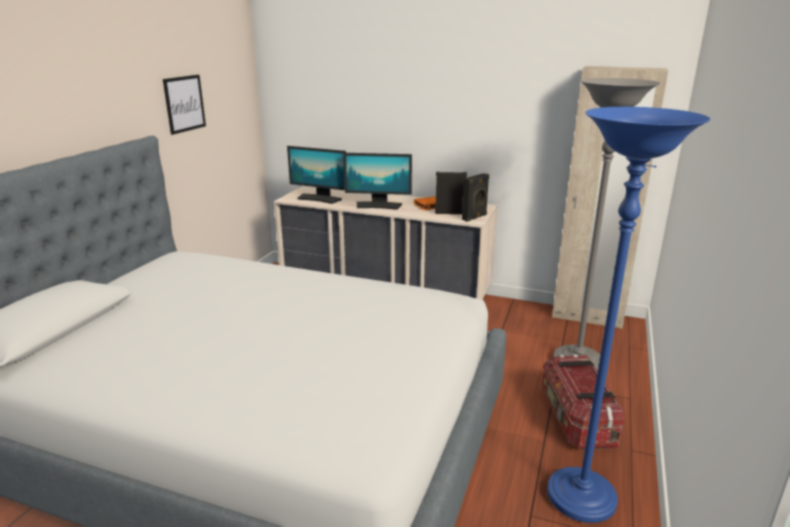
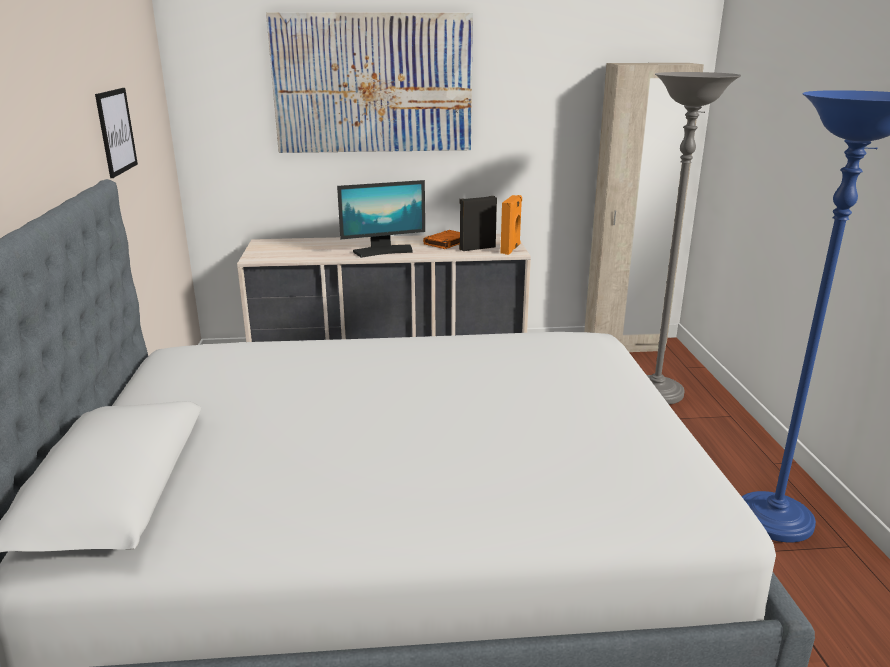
camera: 25 degrees left, 0 degrees up
monitor [287,146,346,204] -> none
black speaker [462,173,489,222] -> orange speaker [500,195,522,255]
storage box [542,354,624,450] -> none
none -> picture [266,12,473,153]

